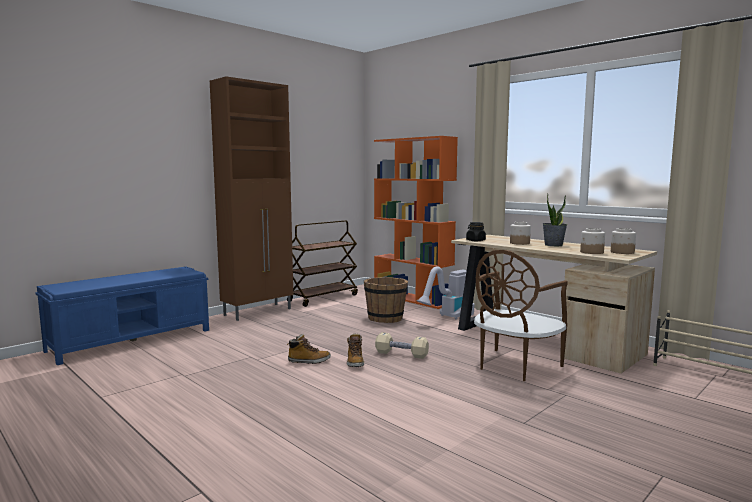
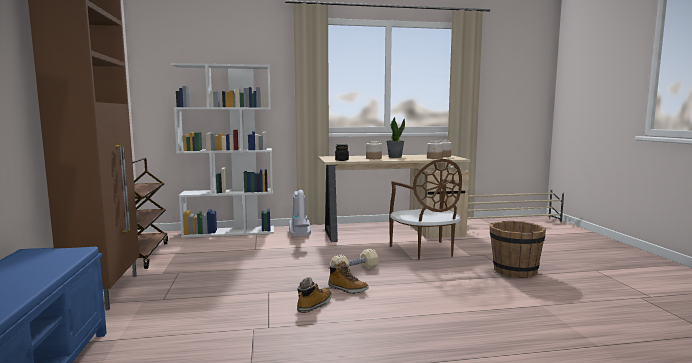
camera: 55 degrees left, 0 degrees up
brown bucket [364,277,408,323] -> brown bucket moved to [489,221,546,278]
orange bookcase [374,136,458,309] -> white bookcase [171,63,274,238]

